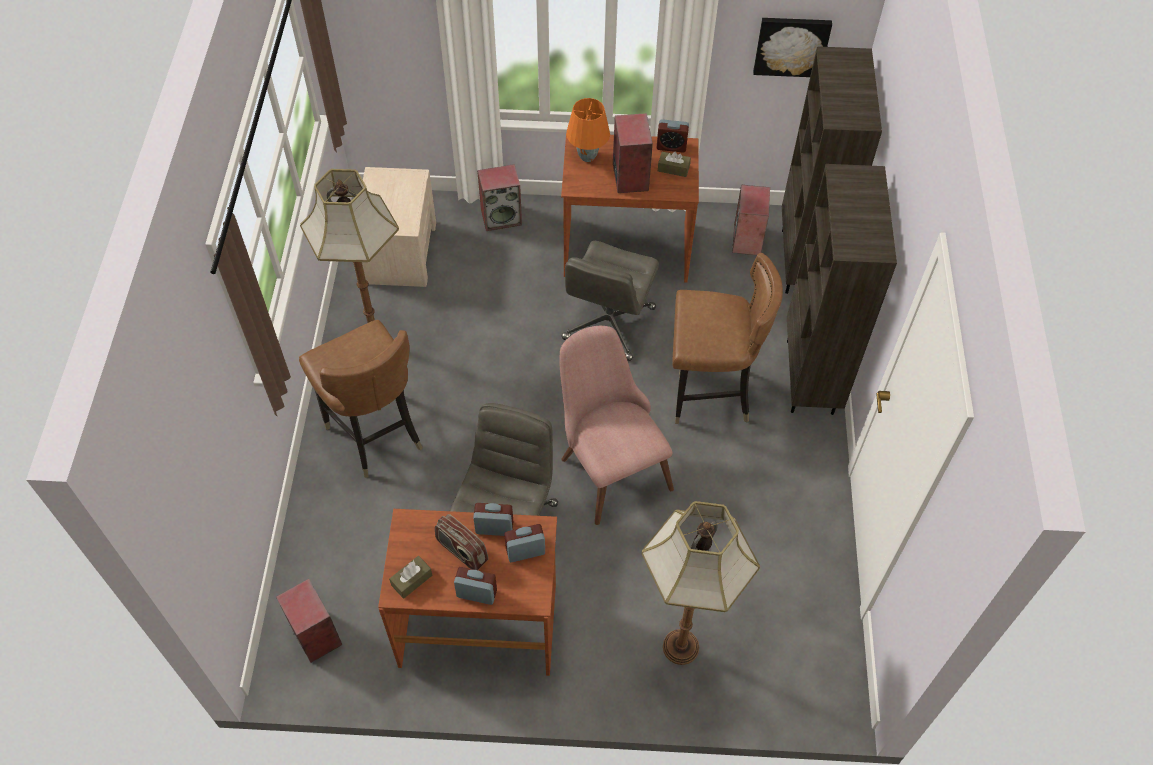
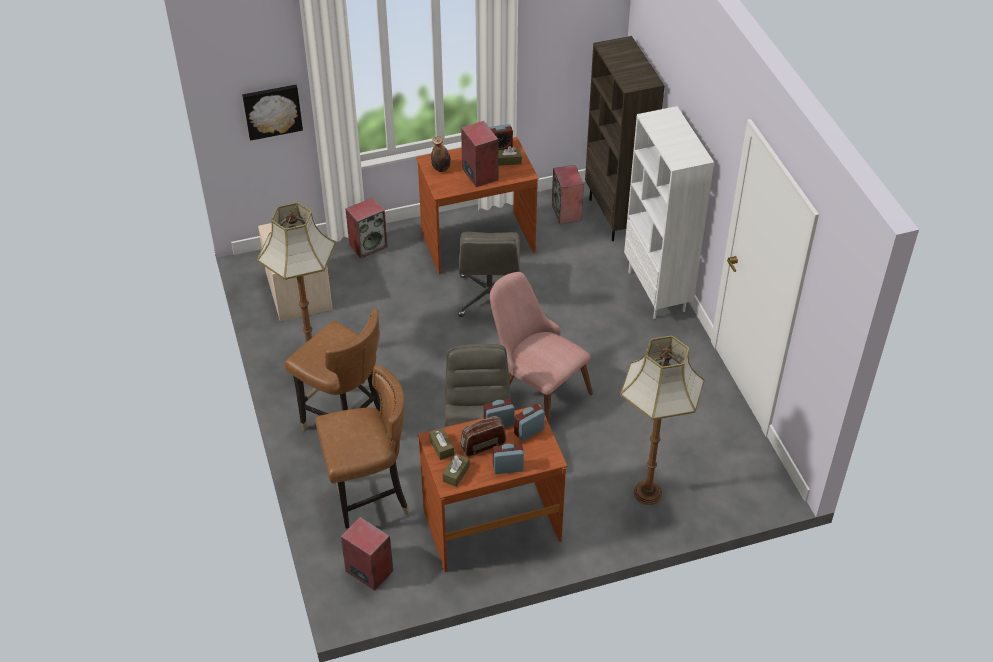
camera: 20 degrees left, 10 degrees down
radio [435,514,489,570] -> radio turned 135 degrees clockwise [460,416,506,456]
orange table lamp [566,98,610,162] -> bottle [431,136,451,172]
brown chair [672,253,783,424] -> brown chair moved to [315,365,409,530]
picture [753,18,832,77] -> picture moved to [242,85,303,141]
brown bookcase [787,164,897,415] -> white bookcase [624,106,714,319]
none -> brown tissue box [429,428,454,460]

